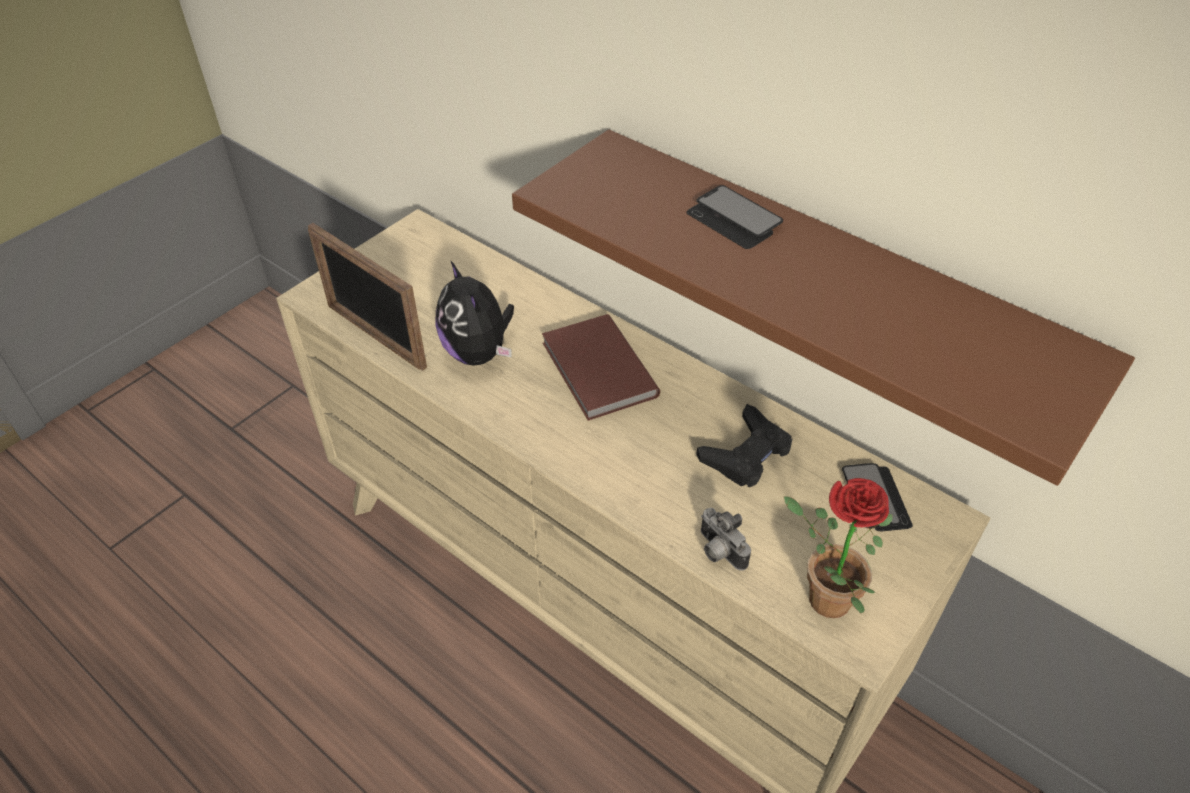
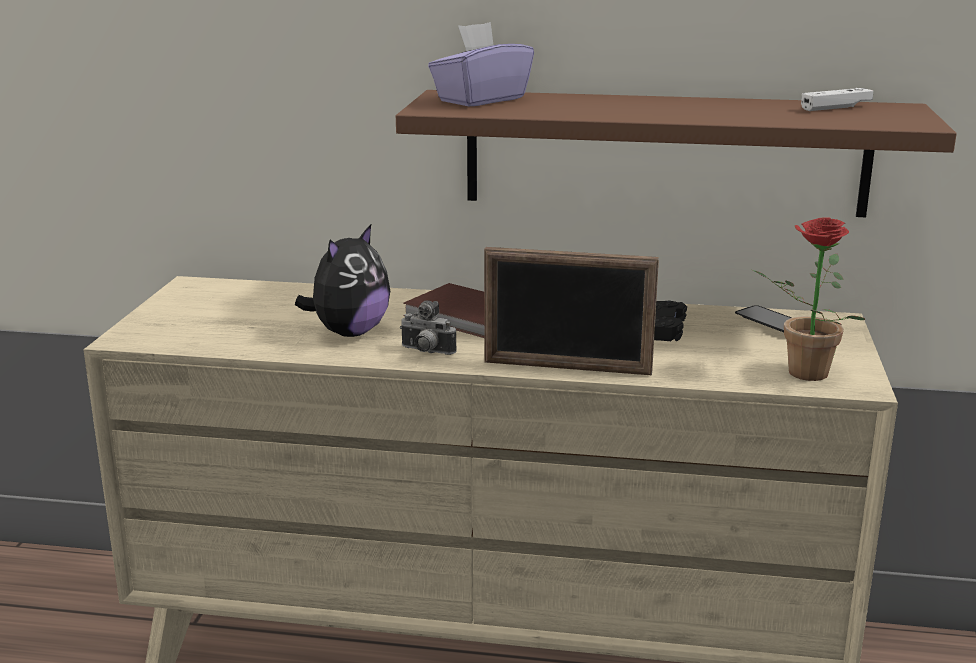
camera: 30 degrees left, 25 degrees down
picture frame [308,223,427,371] -> picture frame moved to [484,247,659,375]
plush toy [436,260,514,366] -> plush toy turned 90 degrees counterclockwise [295,224,390,337]
phone [686,185,783,249] -> none
camera [701,508,751,571] -> camera moved to [400,300,457,355]
none -> purple tissue box [428,22,534,106]
none -> white game controller [801,88,873,111]

